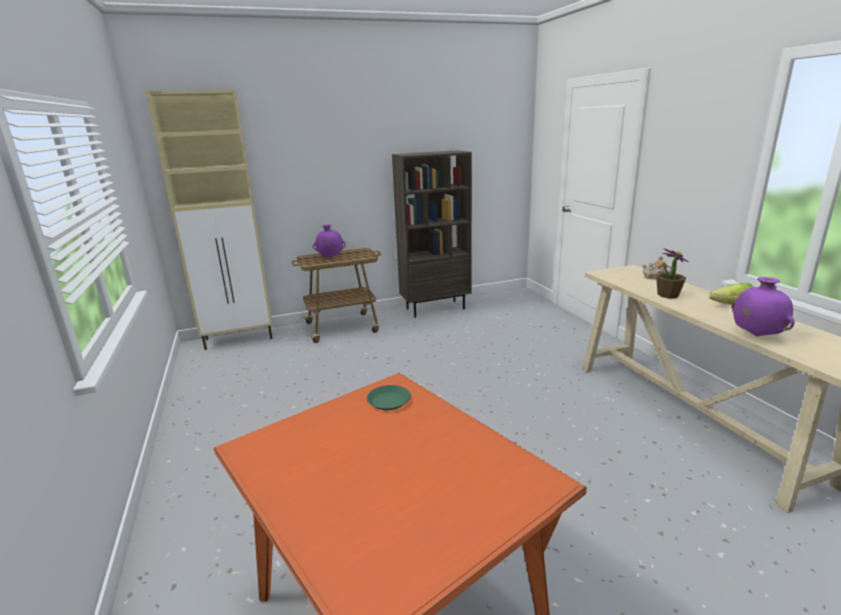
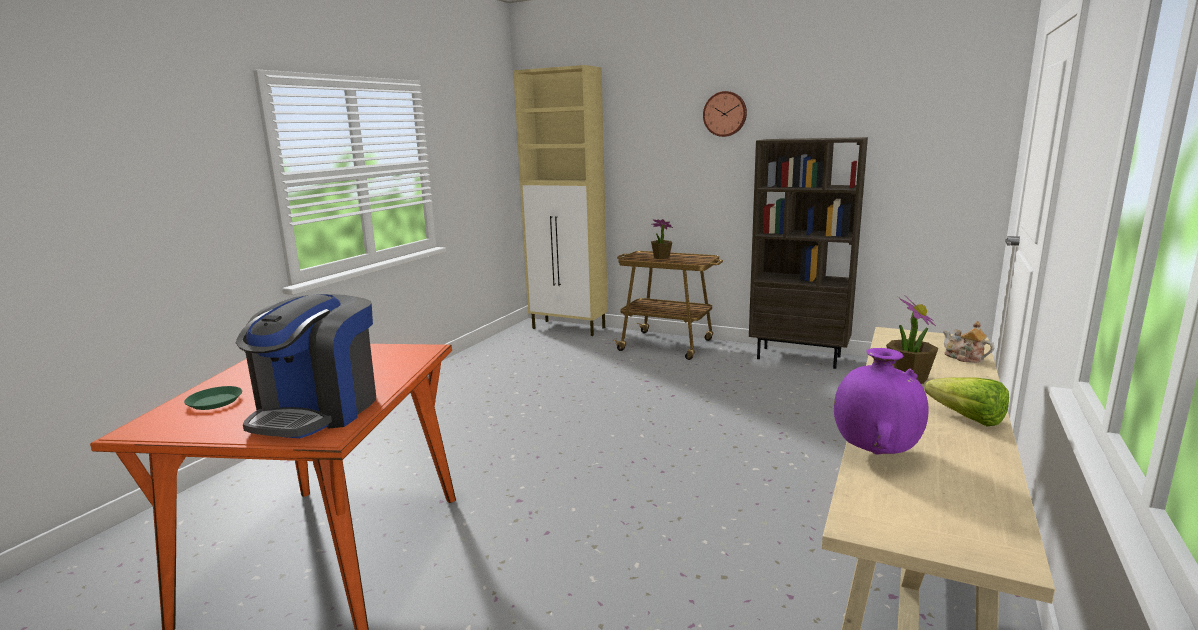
camera: 45 degrees right, 5 degrees down
purple vase [313,224,346,258] -> potted plant [651,219,673,259]
green plate [367,385,411,410] -> green plate moved to [184,386,242,410]
none -> coffee machine [236,294,376,438]
none -> wall clock [703,91,747,137]

